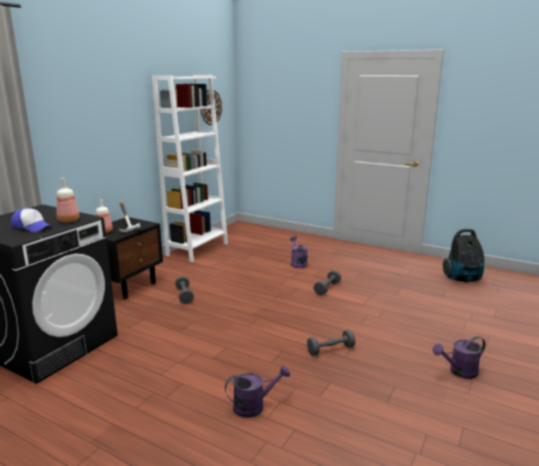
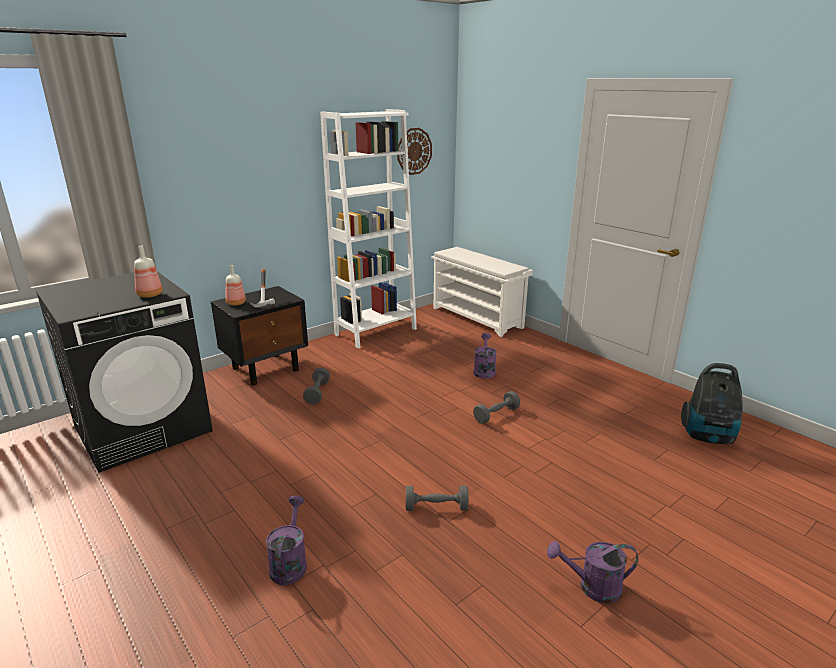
camera: 20 degrees right, 5 degrees up
cap [11,208,52,232] -> none
purple watering can [225,365,290,418] -> purple watering can turned 90 degrees counterclockwise [266,496,307,585]
none -> white shoe rack [431,247,533,337]

